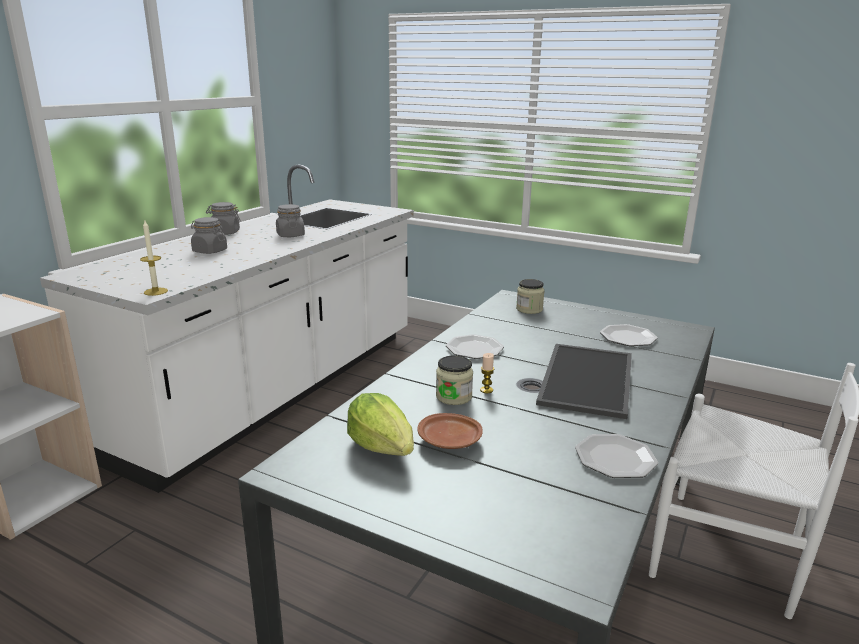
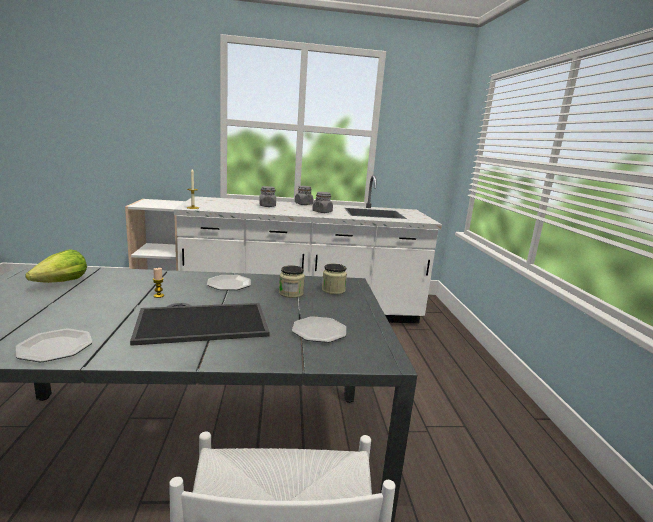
camera: 55 degrees right, 5 degrees down
brown plate [417,413,483,449] -> none
jar [436,356,473,405] -> jar moved to [279,265,305,298]

